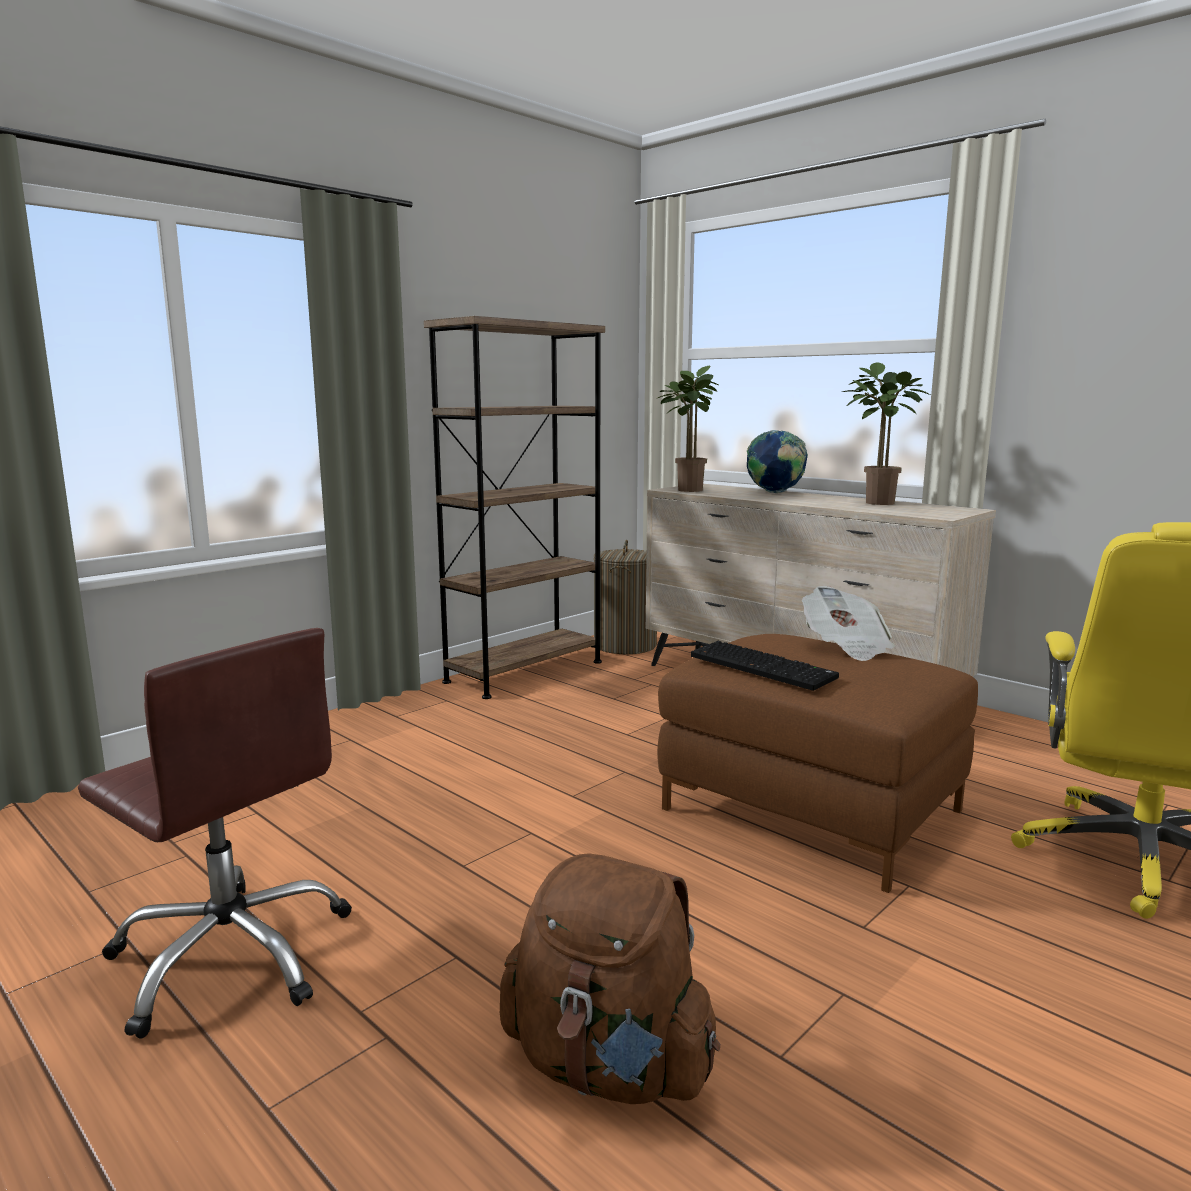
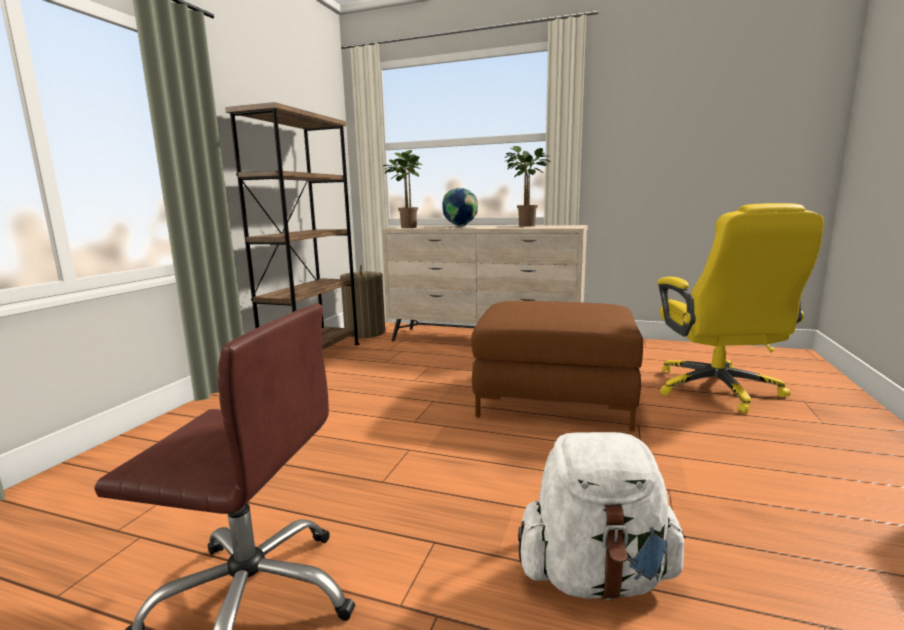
camera: 25 degrees left, 0 degrees up
brown backpack [500,853,720,1104] -> white backpack [518,432,686,600]
keyboard [691,641,839,691] -> none
newspaper [802,586,895,661] -> none

